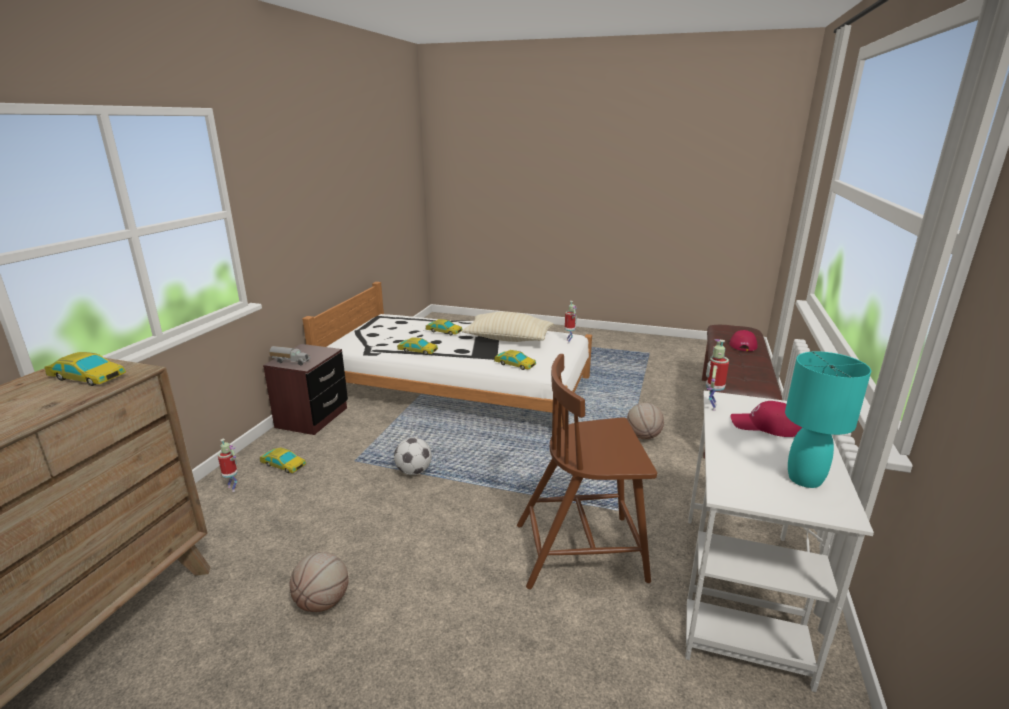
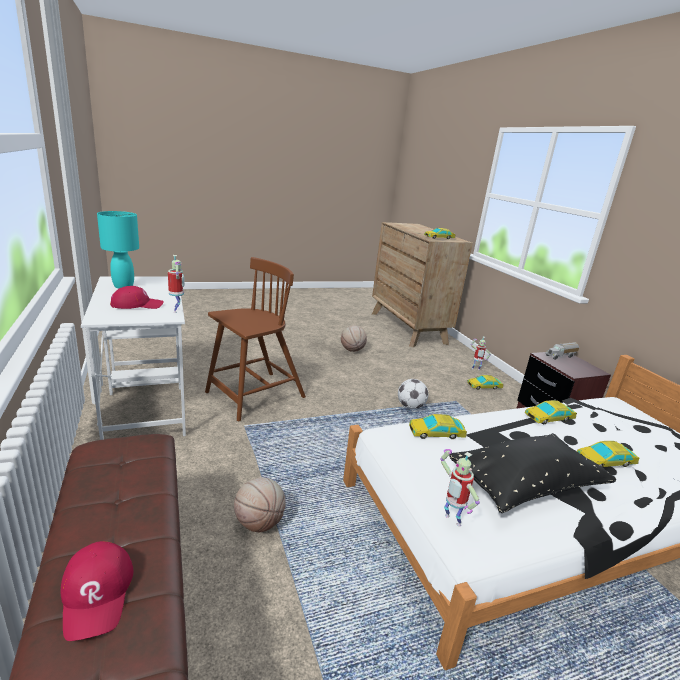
camera: 140 degrees right, 0 degrees up
beige pillow [462,311,554,342] -> black pillow [449,433,617,513]

